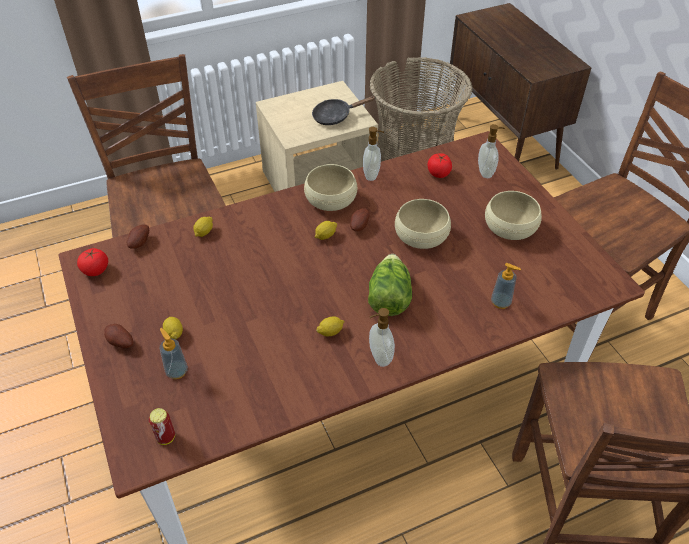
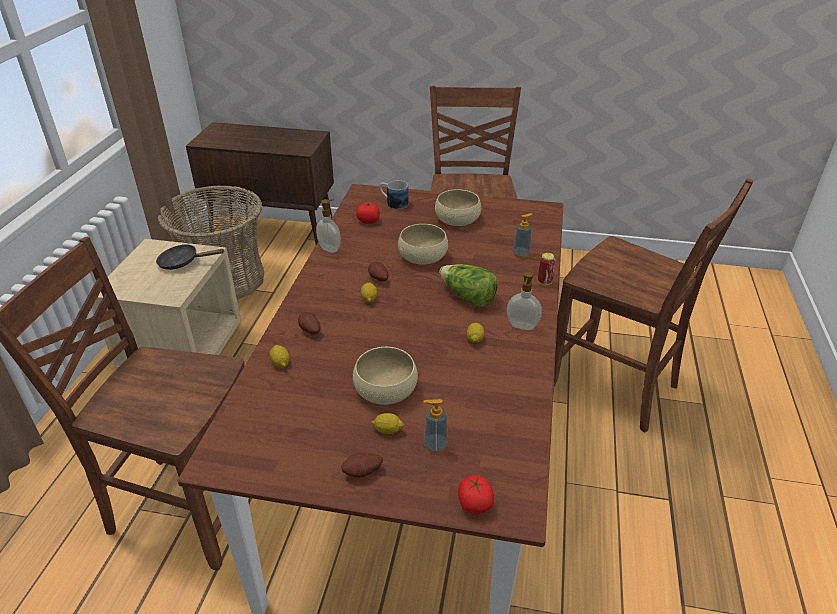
camera: 55 degrees left, 10 degrees down
tomato [77,248,108,276] -> tomato moved to [458,475,494,514]
potato [127,224,149,249] -> potato moved to [298,312,320,334]
can [149,408,175,445] -> can moved to [538,253,555,285]
beige bowl [304,164,357,211] -> beige bowl moved to [353,347,418,405]
black frying pan [312,96,376,125] -> black frying pan turned 75 degrees clockwise [156,244,225,270]
soap dispenser [478,124,505,178] -> mug [380,180,408,210]

